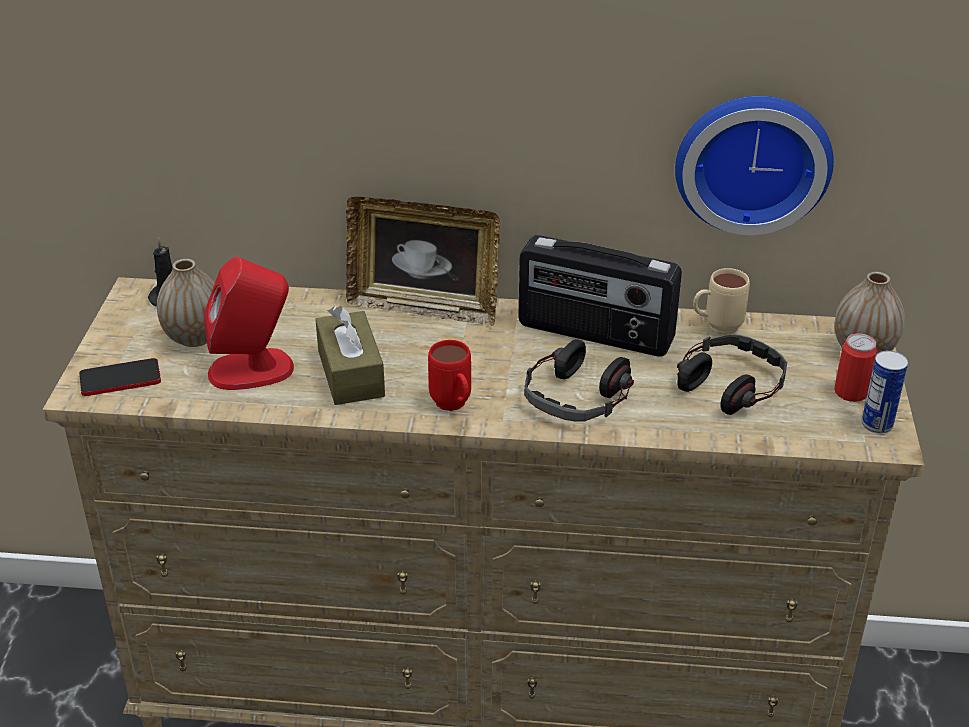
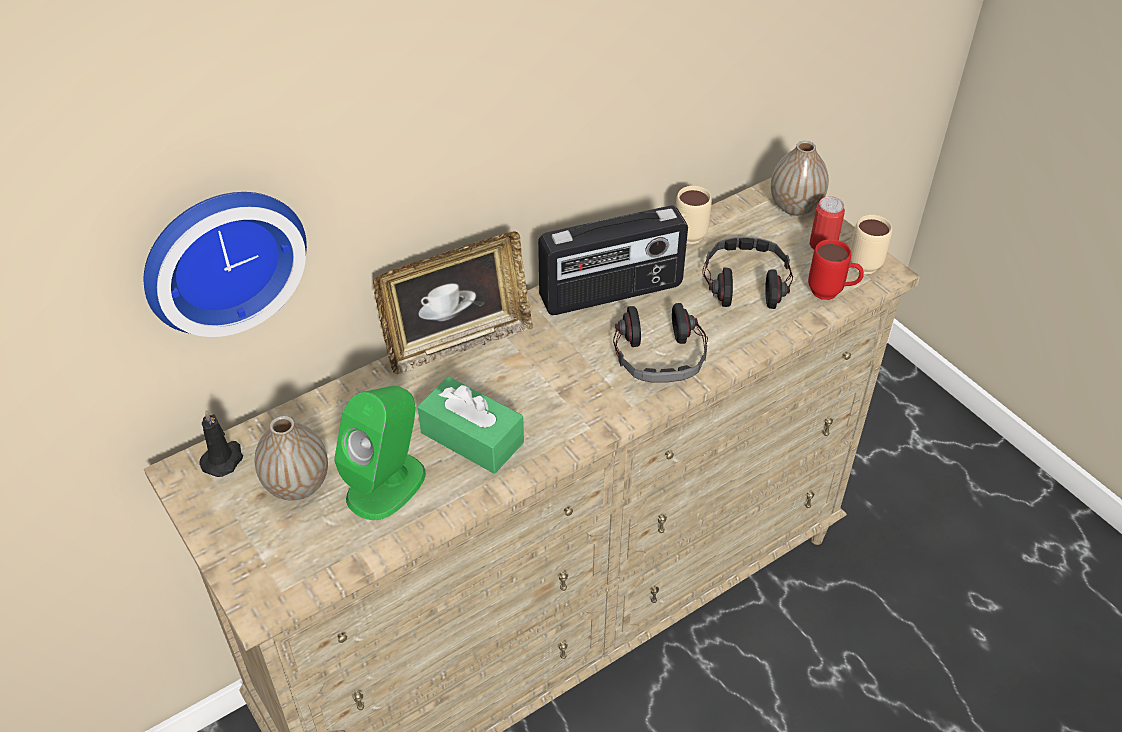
camera: 40 degrees left, 10 degrees up
phone [79,358,161,396] -> none
red speaker [204,257,294,390] -> green speaker [334,386,426,520]
brown tissue box [315,306,385,405] -> green tissue box [417,376,524,474]
red mug [428,340,471,411] -> red mug moved to [808,239,864,300]
wall clock [675,96,834,235] -> wall clock moved to [144,192,307,337]
can [862,351,908,434] -> beige mug [850,215,892,274]

